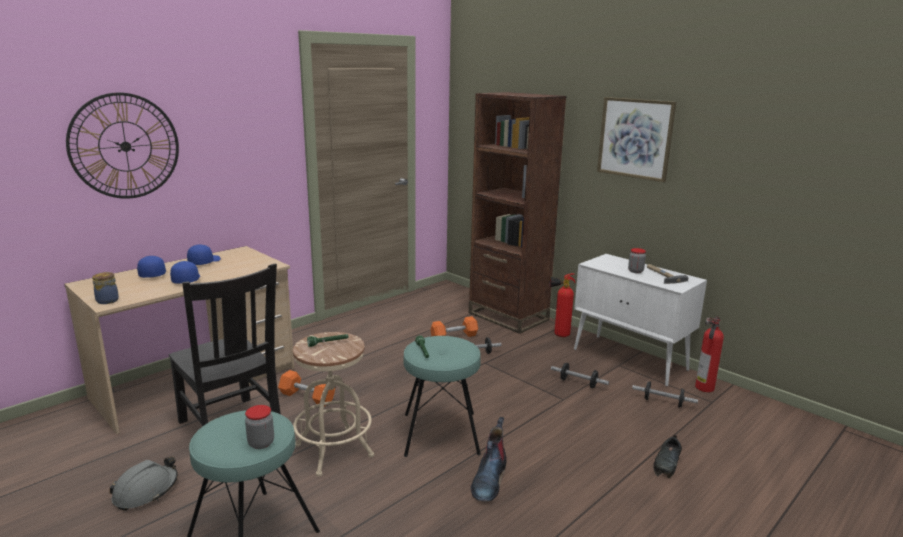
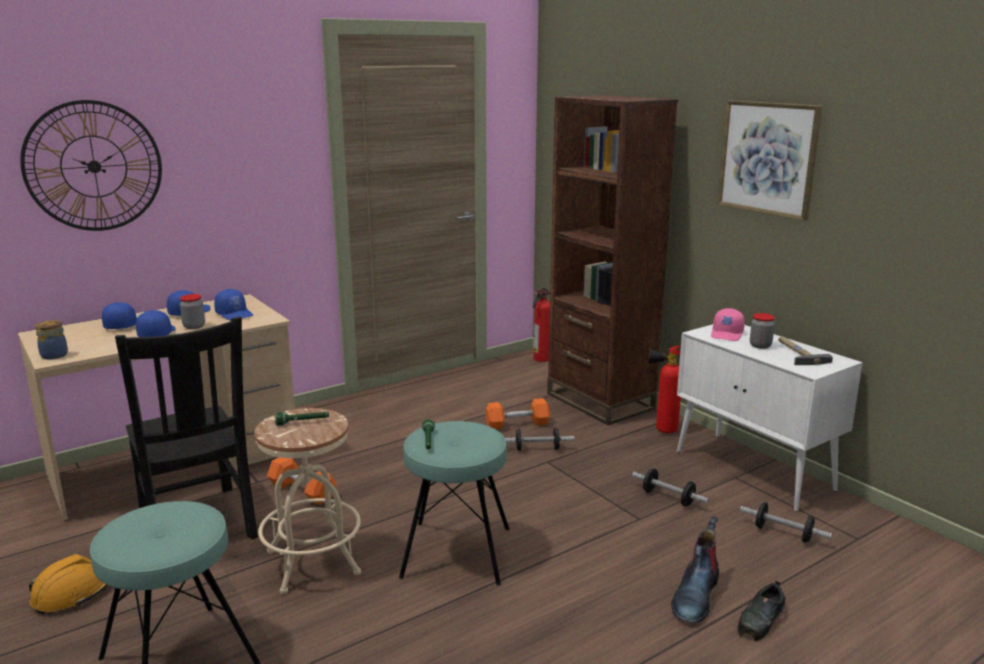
camera: 10 degrees right, 0 degrees up
grey hard hat [110,457,178,511] -> orange hard hat [29,554,108,614]
jar [245,405,274,449] -> jar moved to [180,294,205,329]
boot [470,417,507,502] -> boot moved to [671,516,719,623]
fire extinguisher [695,316,724,392] -> fire extinguisher moved to [533,288,550,362]
none -> blue cap [214,289,253,321]
none -> pink cap [711,308,745,341]

